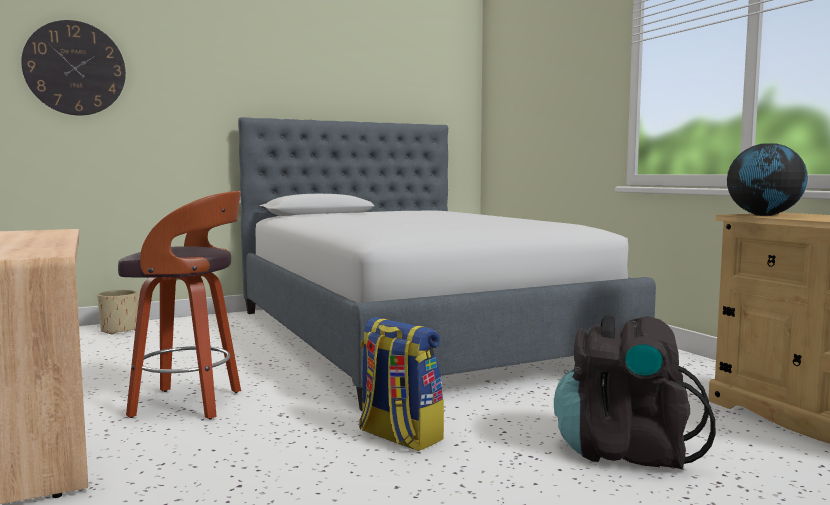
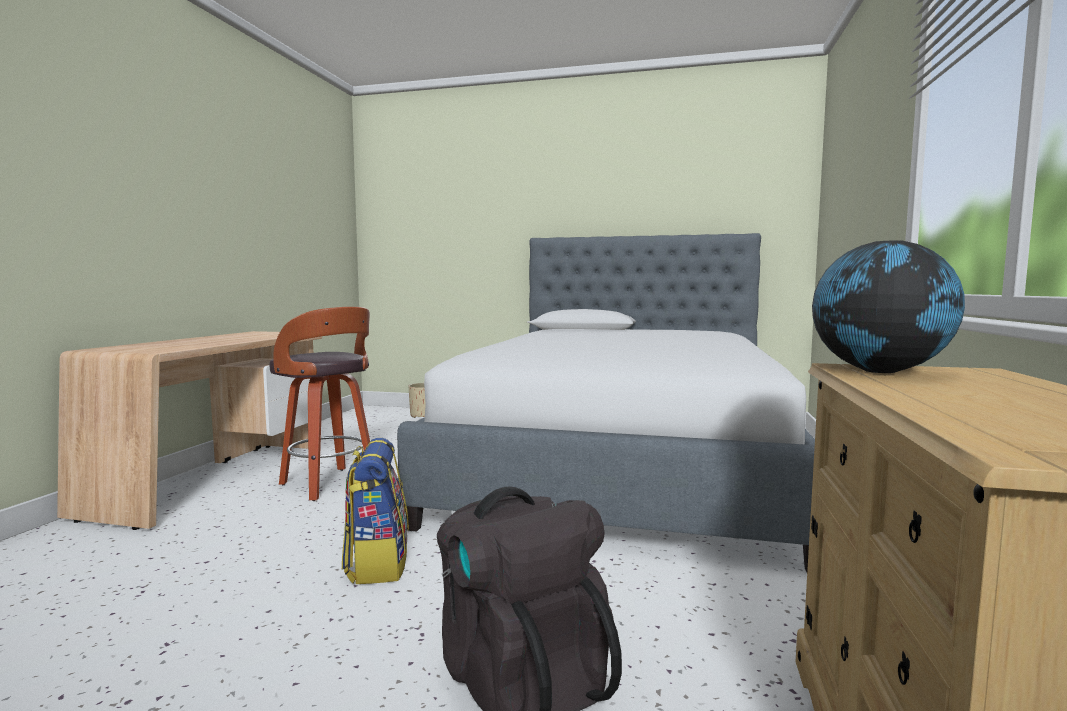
camera: 40 degrees right, 0 degrees up
wall clock [21,20,126,116] -> none

